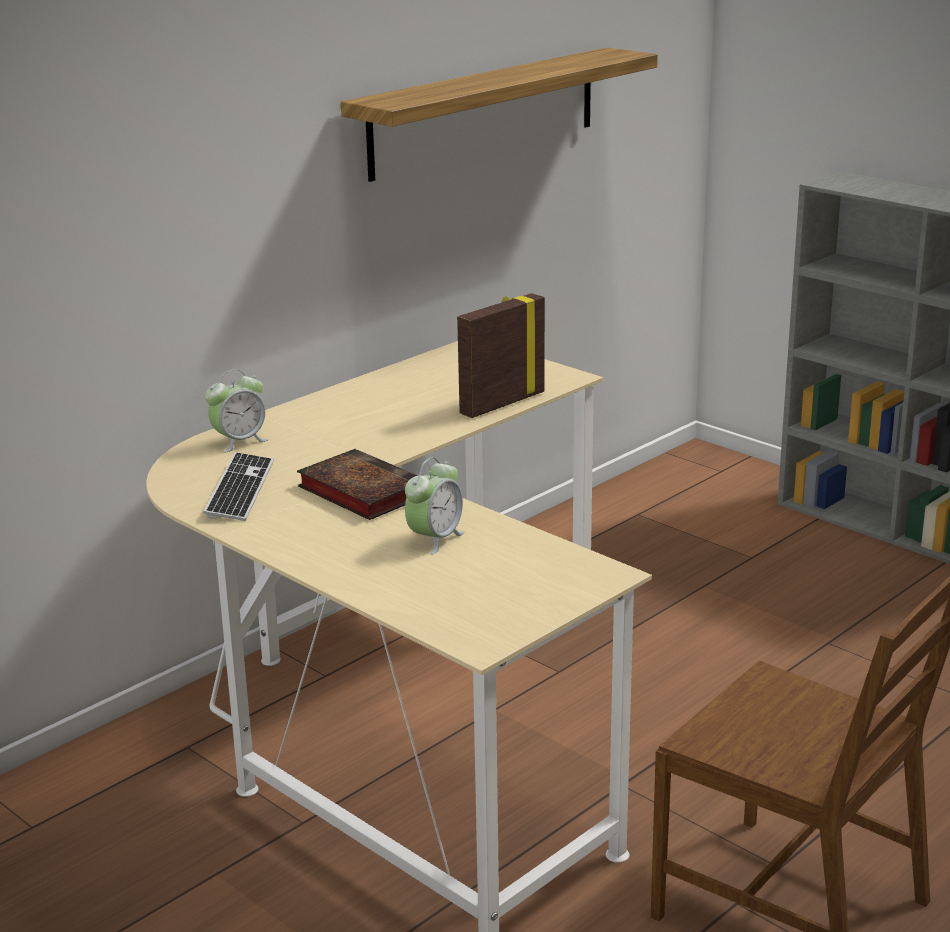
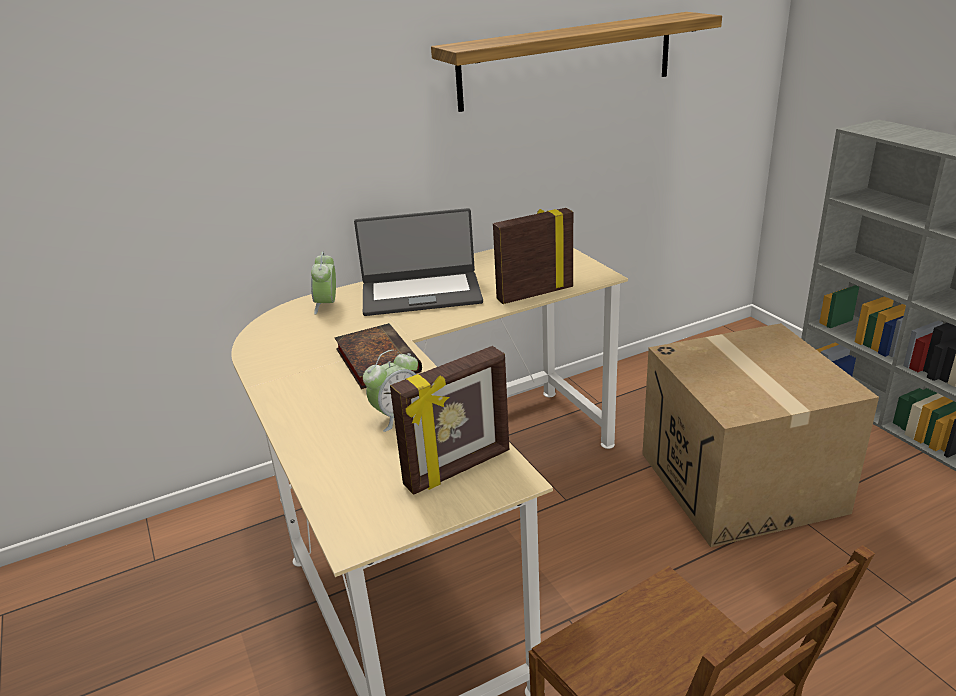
camera: 20 degrees right, 5 degrees up
keyboard [203,452,274,521] -> none
alarm clock [205,369,269,453] -> alarm clock turned 105 degrees clockwise [311,252,336,314]
none -> laptop [354,208,483,316]
none -> picture frame [390,346,509,495]
none -> cardboard box [642,323,879,547]

